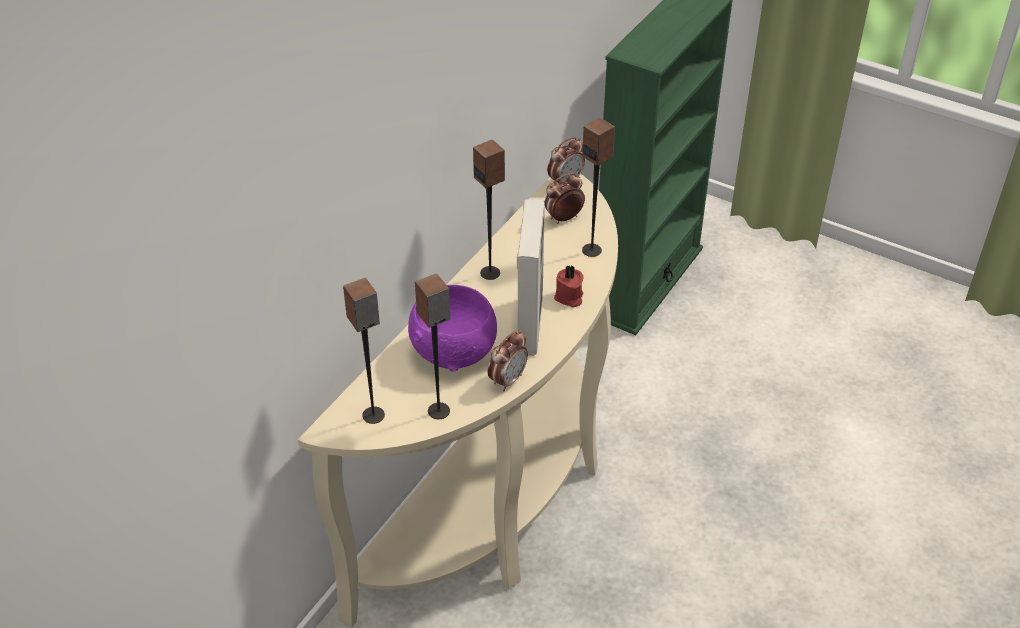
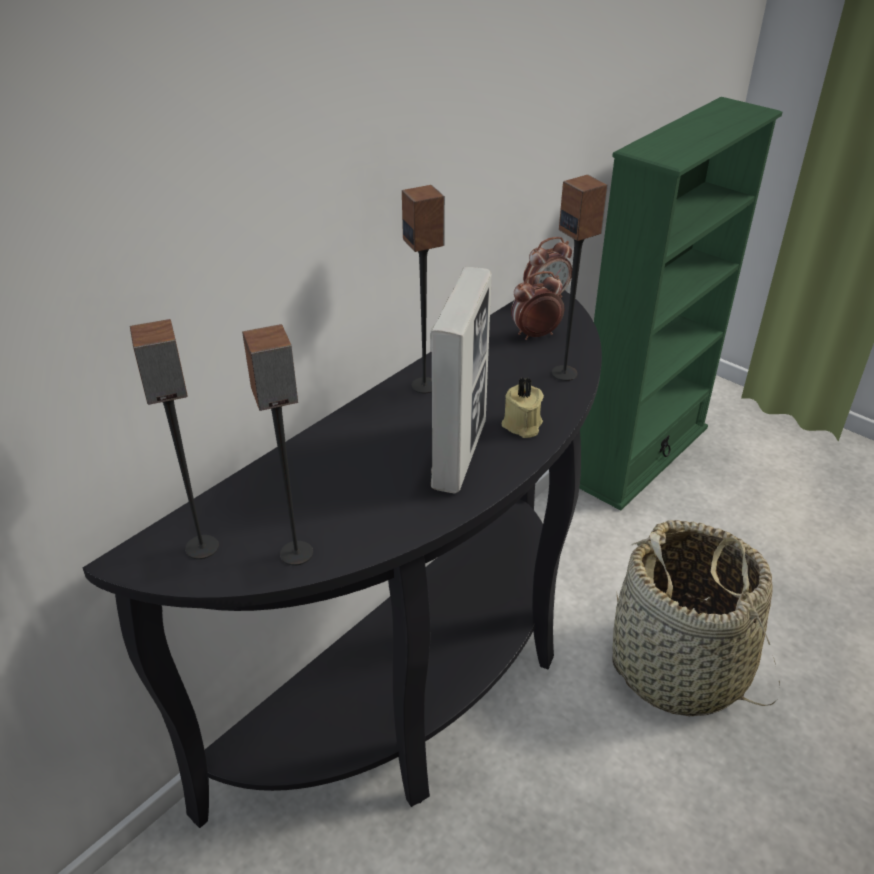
camera: 10 degrees right, 5 degrees down
beige console table [298,174,618,628] -> black console table [83,290,602,828]
purple bowl [408,285,497,372] -> none
alarm clock [487,330,528,391] -> none
red candle [554,265,584,308] -> beige candle [502,378,544,438]
none -> basket [612,520,780,716]

